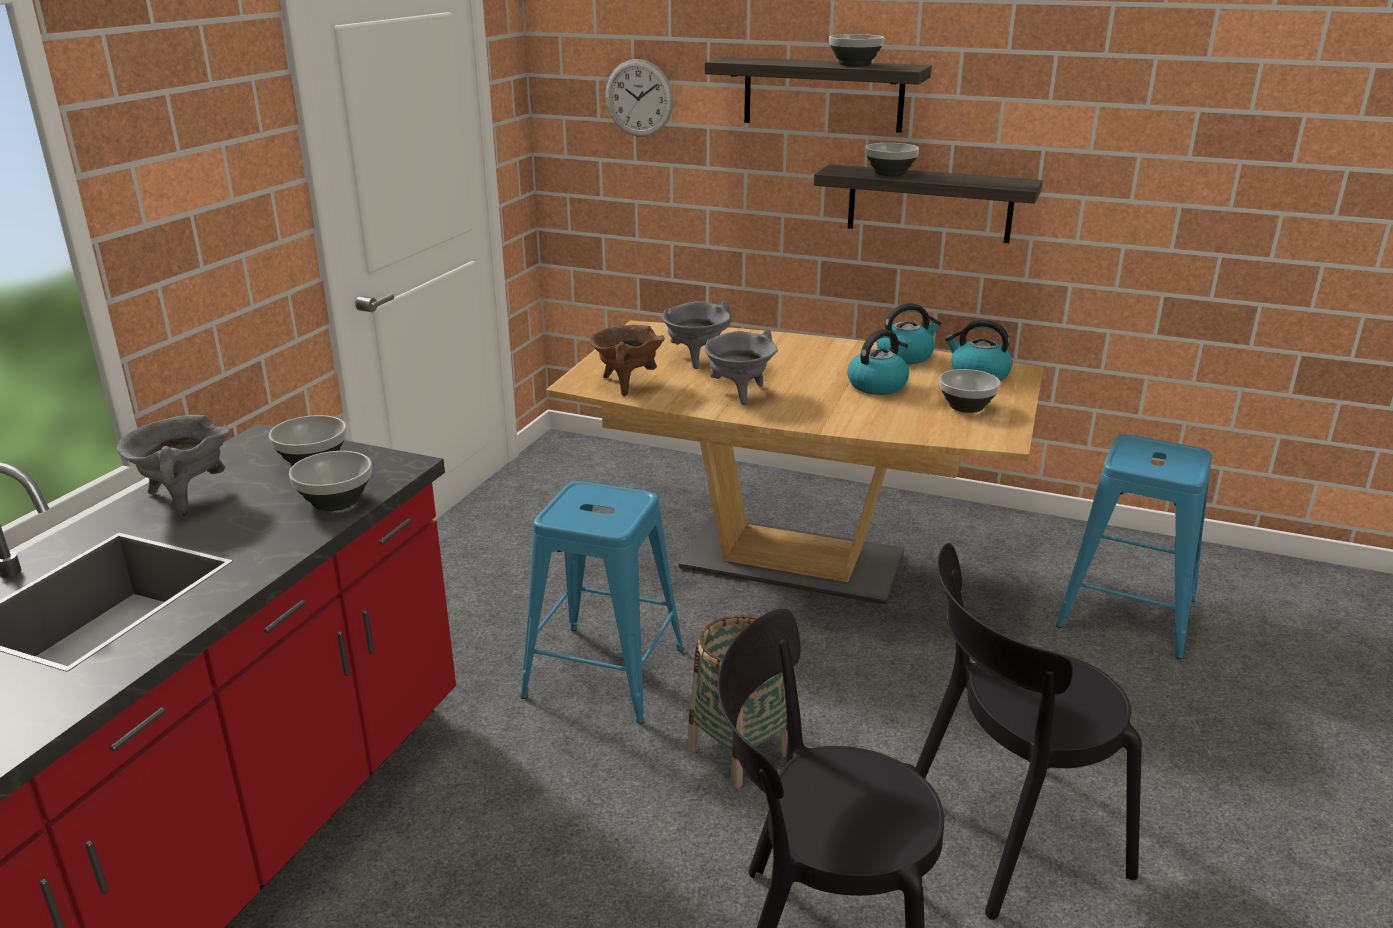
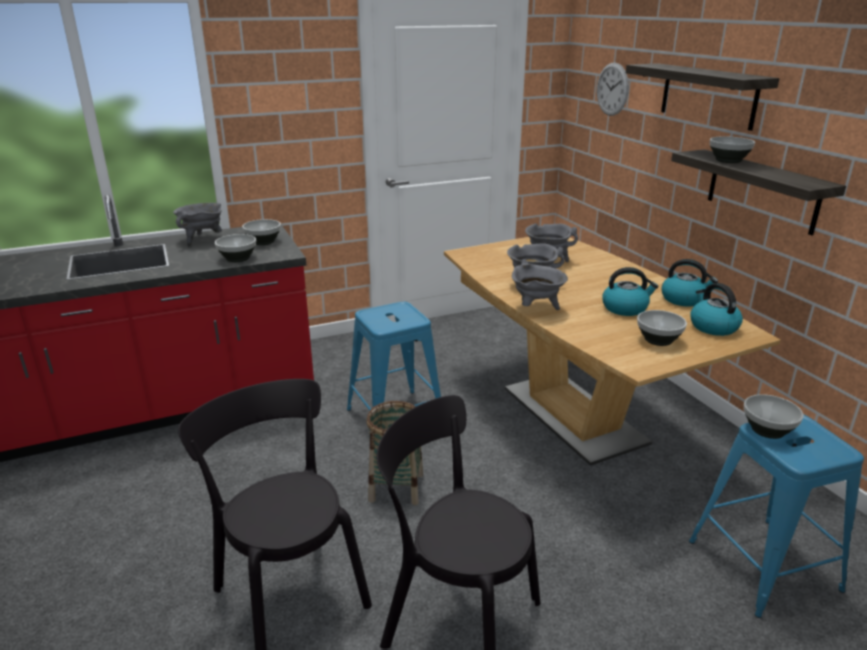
camera: 45 degrees right, 0 degrees up
brown cooking pot [589,325,665,397] -> none
bowl [829,34,884,67] -> bowl moved to [744,394,804,439]
none -> grey cooking pot [512,259,568,310]

